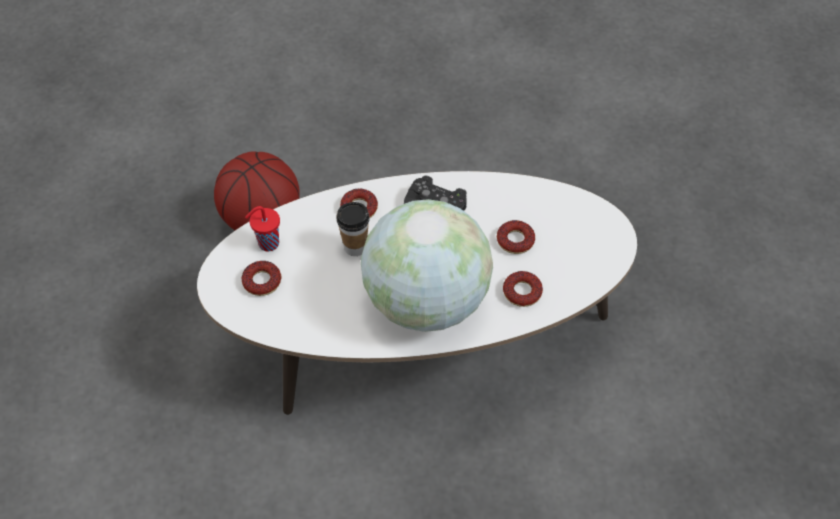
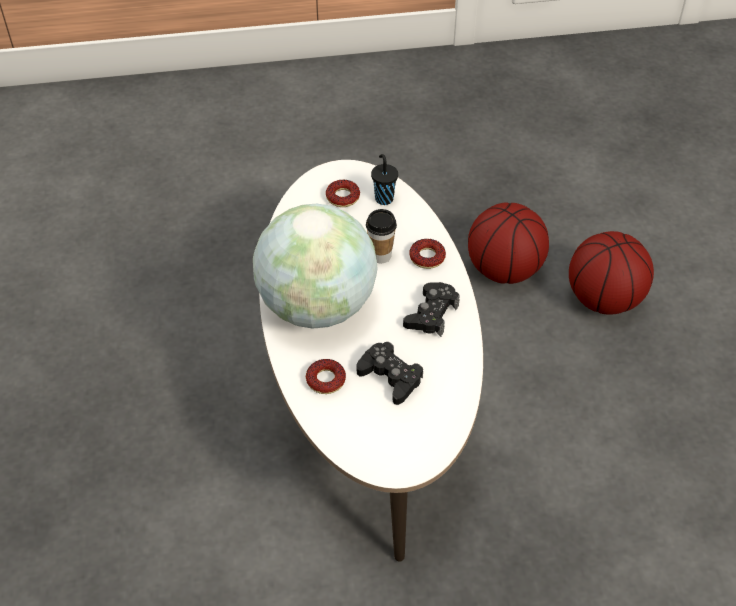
camera: 90 degrees right, 5 degrees down
red cup [245,206,280,252] -> black cup [371,154,398,205]
donut [497,220,535,254] -> black game controller [356,342,423,405]
none -> basketball [569,231,654,315]

